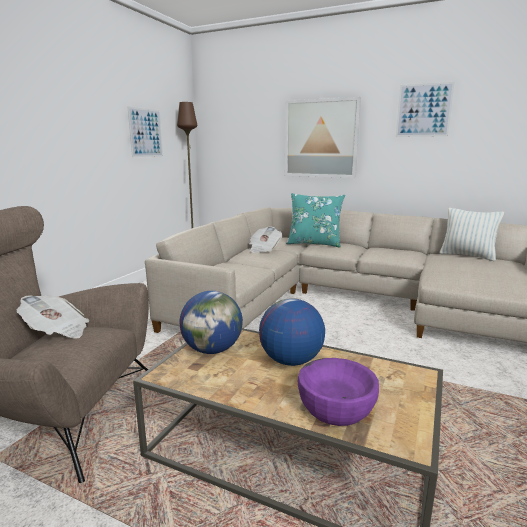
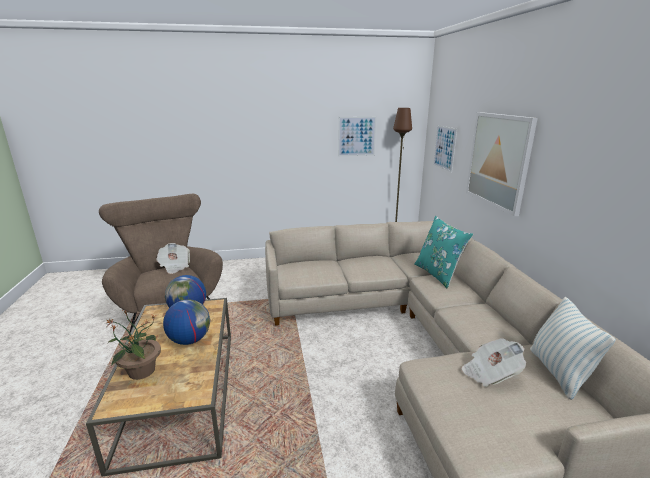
camera: 55 degrees right, 5 degrees up
newspaper [249,226,283,253] -> newspaper moved to [462,338,526,387]
purple bowl [298,358,379,426] -> potted plant [106,310,161,380]
picture [396,82,455,137] -> picture moved to [433,125,457,173]

